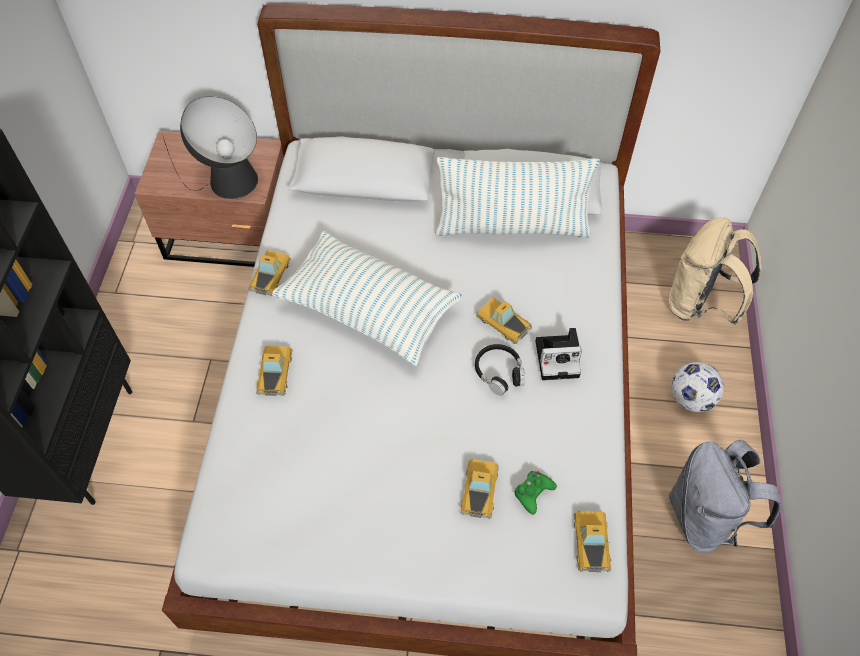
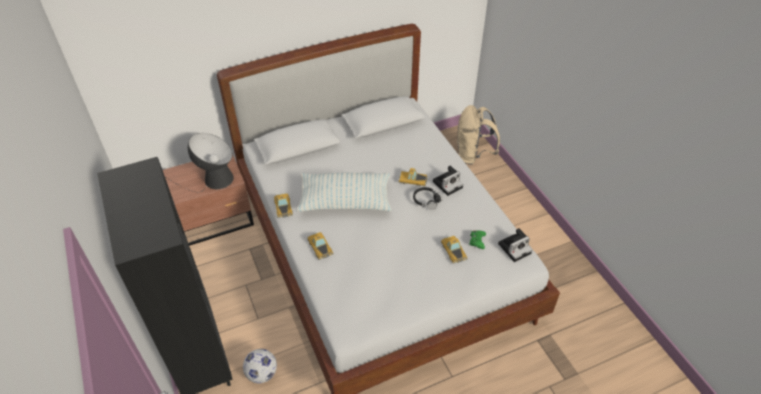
camera: 30 degrees left, 10 degrees down
pillow [435,157,600,238] -> none
toy car [574,511,611,572] -> camera [498,228,532,262]
grey backpack [669,440,781,553] -> none
football [672,362,724,412] -> football moved to [243,349,277,384]

